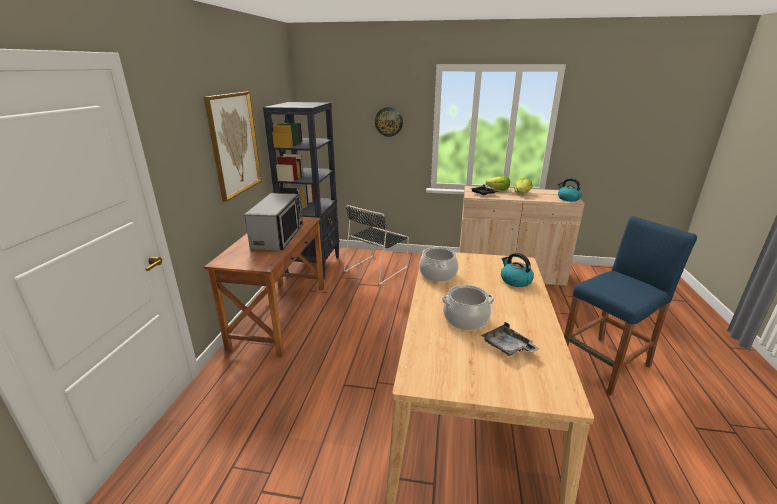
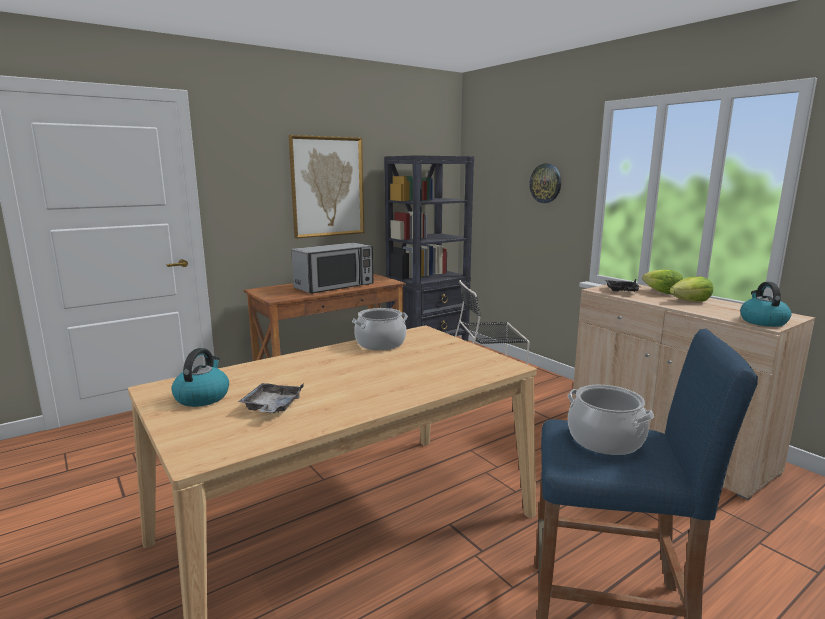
camera: 45 degrees right, 10 degrees down
cooking pot [441,285,494,330] -> cooking pot moved to [568,385,654,455]
kettle [501,253,534,287] -> kettle moved to [171,348,229,407]

